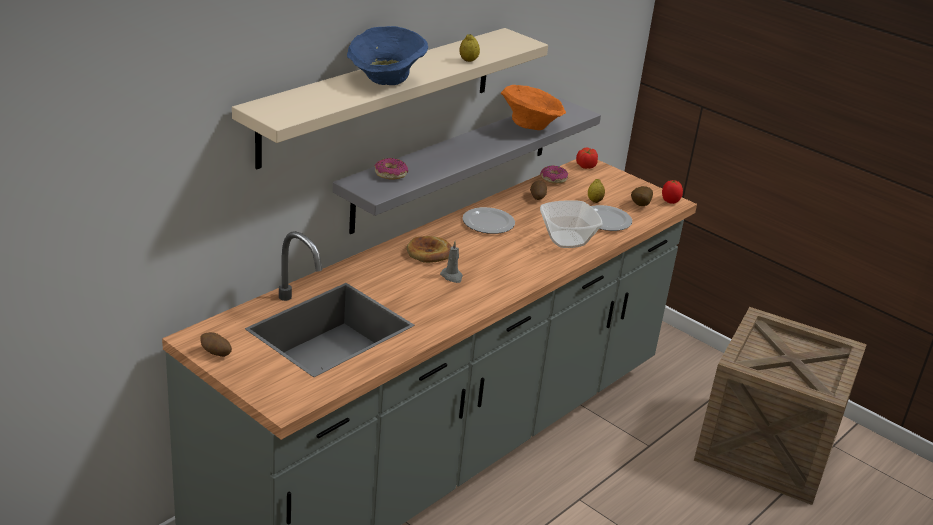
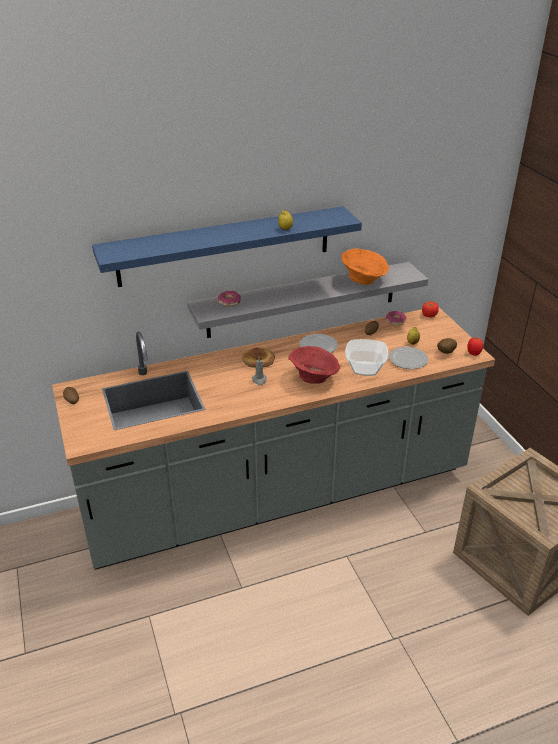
camera: 30 degrees right, 5 degrees up
beige shelf [232,28,548,169] -> blue shelf [92,206,362,287]
blue bowl [347,26,428,85] -> none
none -> red bowl [288,346,341,384]

